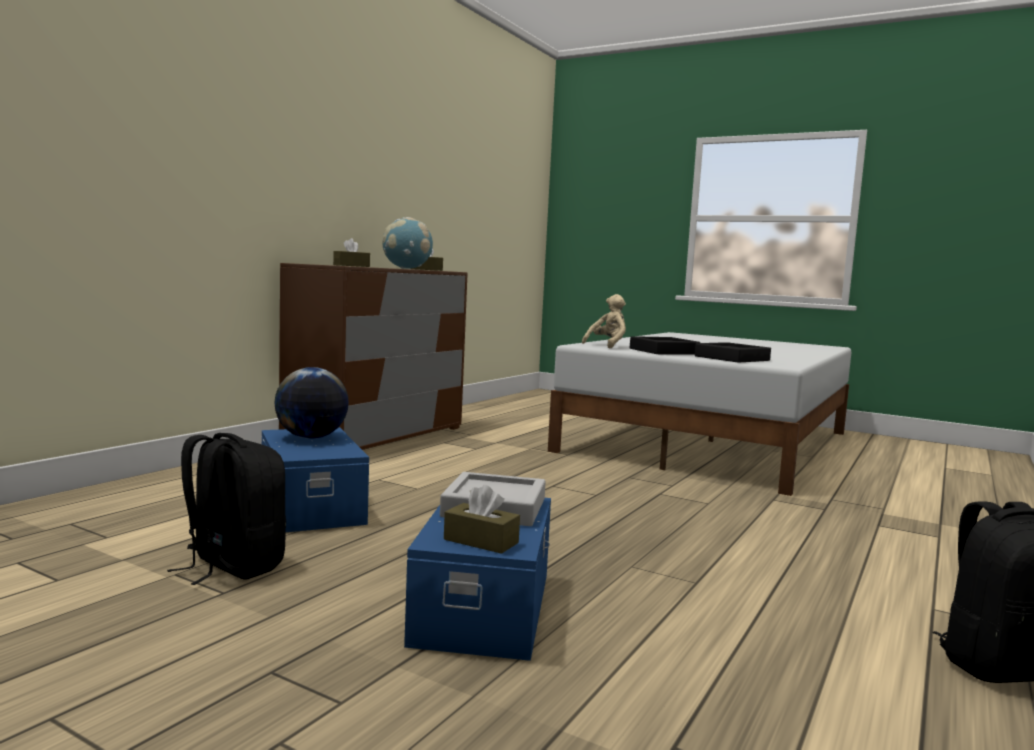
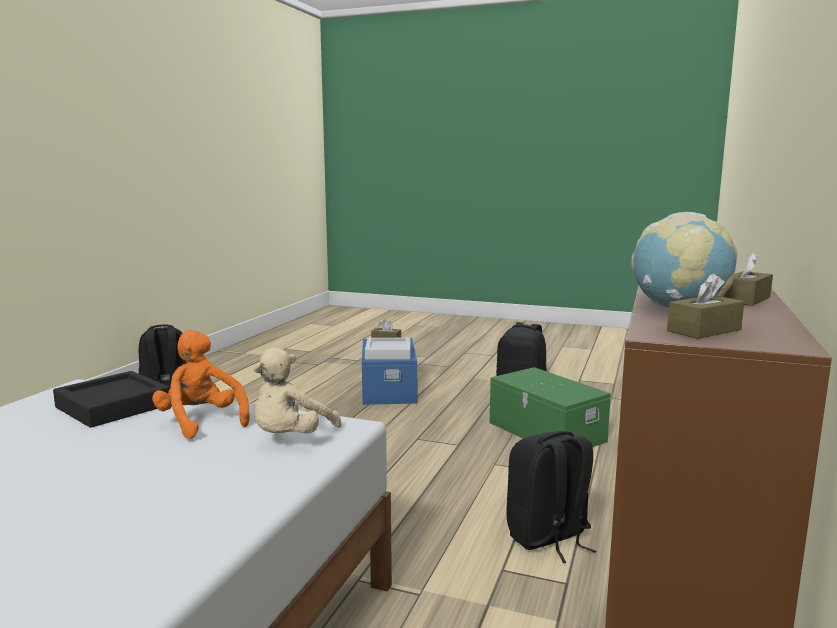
camera: 170 degrees right, 5 degrees up
blue storage box [262,427,369,532] -> green storage box [490,367,611,447]
globe [275,367,349,439] -> none
black tray [630,336,701,355] -> orange plush toy [152,330,250,439]
none -> black backpack [507,431,597,563]

